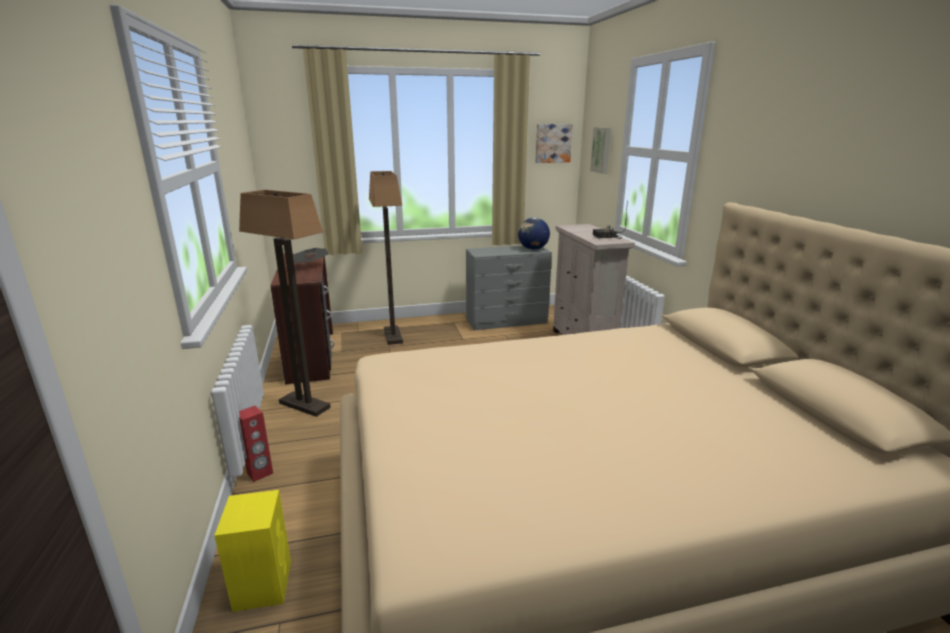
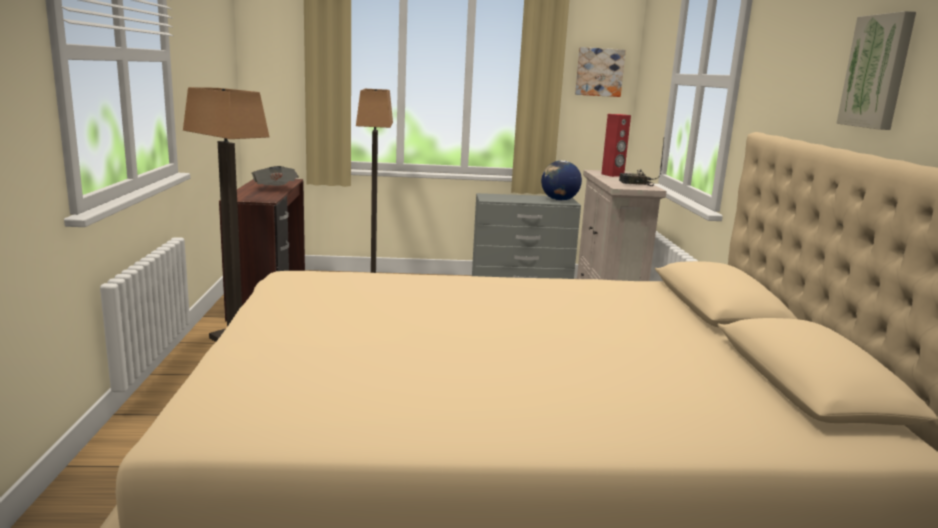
camera: 10 degrees right, 5 degrees down
yellow speaker [214,490,291,612] -> none
red speaker [239,406,273,482] -> red speaker moved to [601,114,631,177]
picture [590,127,611,174] -> picture moved to [836,11,916,130]

